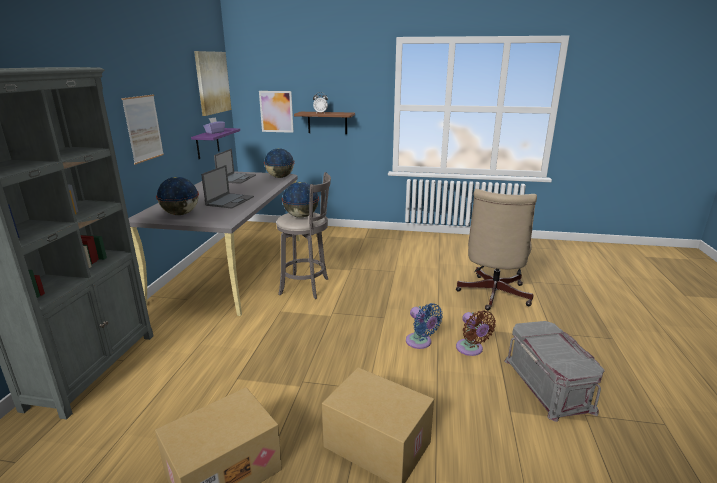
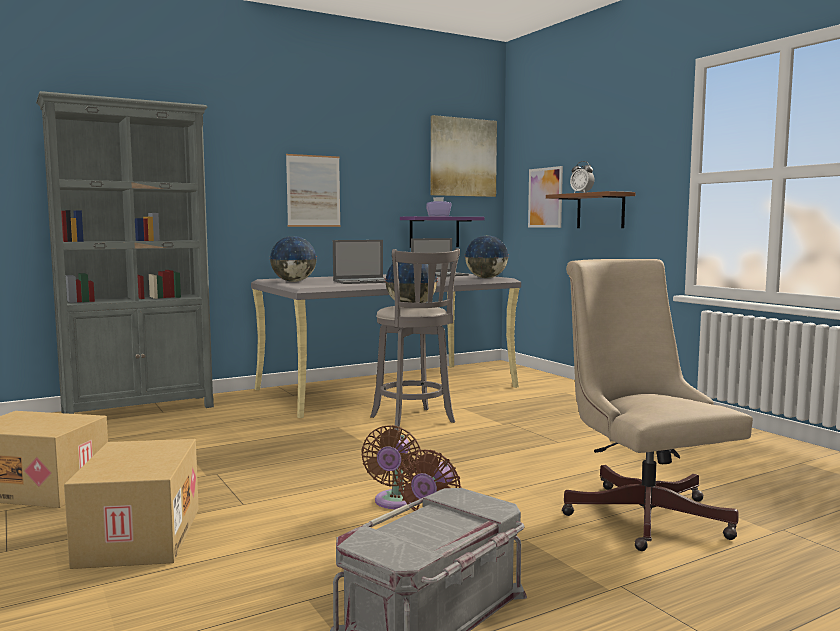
camera: 50 degrees right, 15 degrees down
blue fan [406,303,443,349] -> brown fan [361,425,422,509]
beige office chair [456,189,537,310] -> beige office chair turned 90 degrees clockwise [562,259,753,551]

